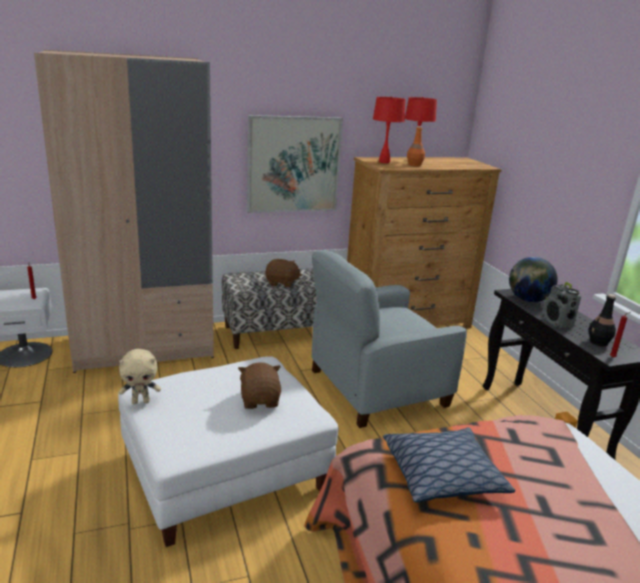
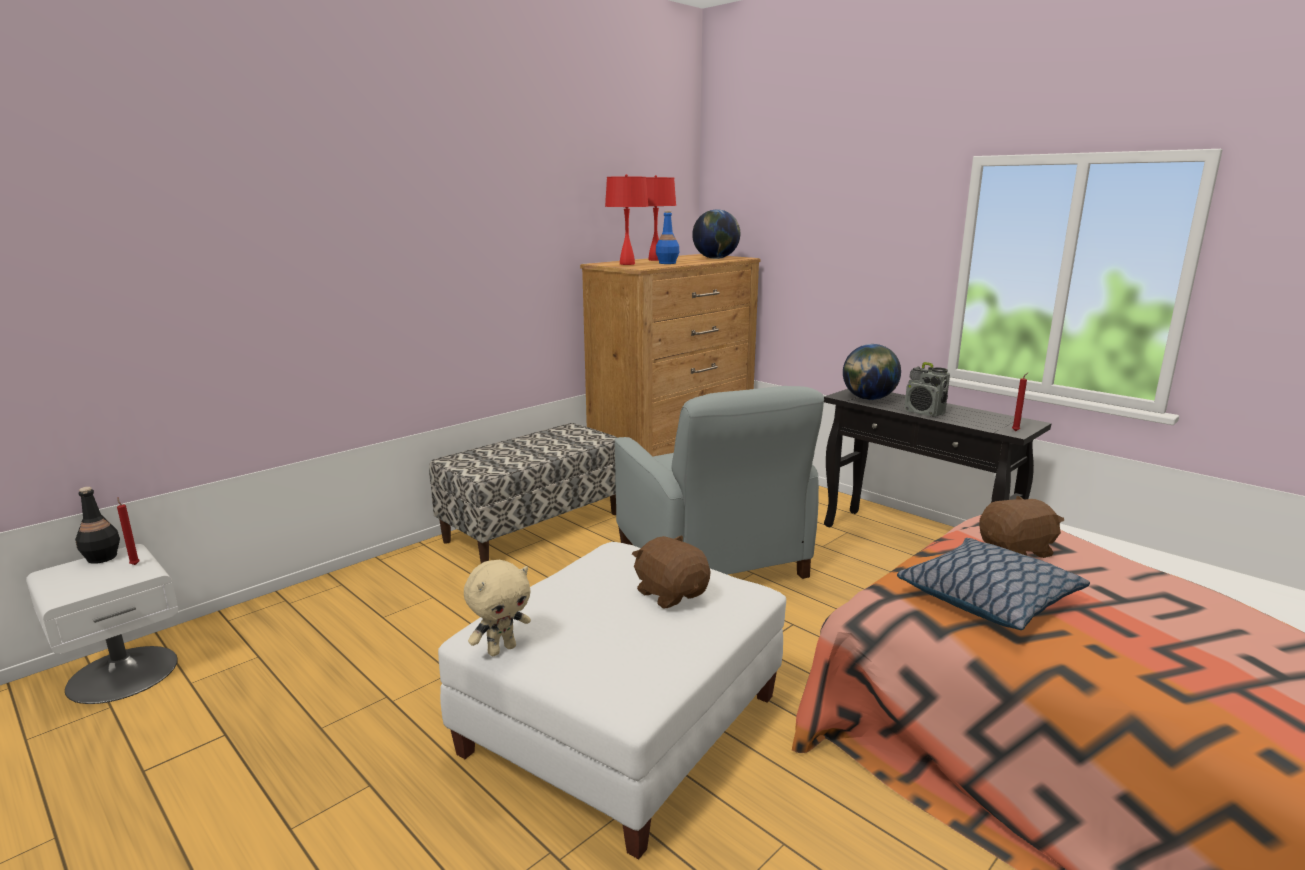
camera: 25 degrees left, 5 degrees down
beige wardrobe [34,50,214,373] -> none
picture [247,115,343,213] -> none
brown plush toy [265,259,302,287] -> brown plush toy moved to [979,496,1064,558]
grey armchair [312,250,467,428] -> grey armchair turned 60 degrees counterclockwise [615,386,824,579]
orange bottle [407,126,425,166] -> blue bottle [656,211,679,264]
black bottle [588,294,616,346] -> black bottle moved to [75,487,120,564]
none -> globe [692,210,740,259]

